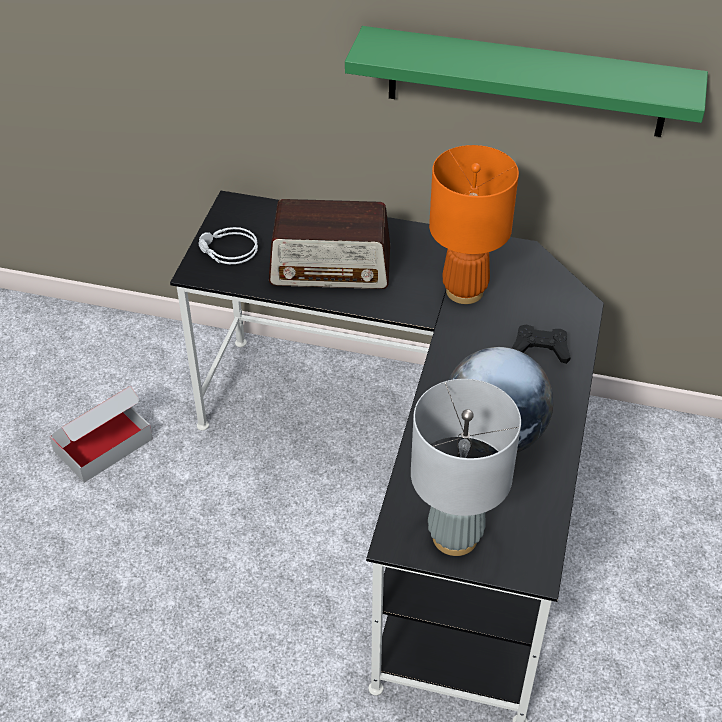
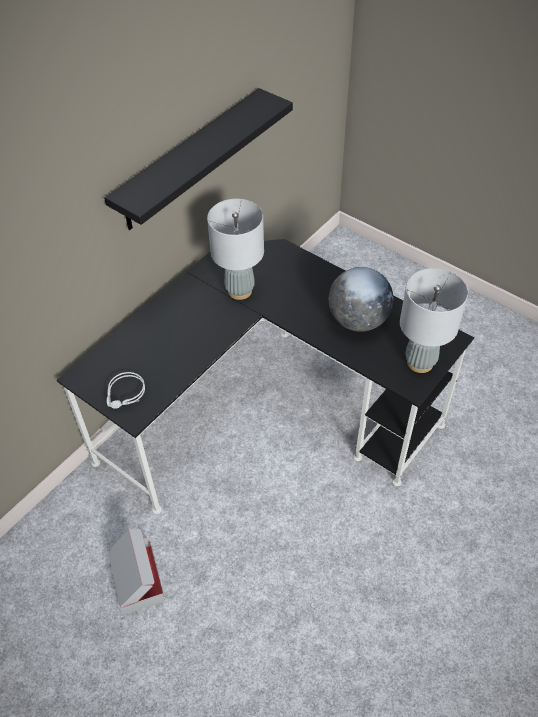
camera: 65 degrees left, 5 degrees up
radio [269,199,390,289] -> none
green shelf [345,26,708,137] -> black shelf [104,88,293,230]
orange table lamp [429,145,519,304] -> grey table lamp [207,199,264,300]
black game controller [512,324,571,364] -> none

